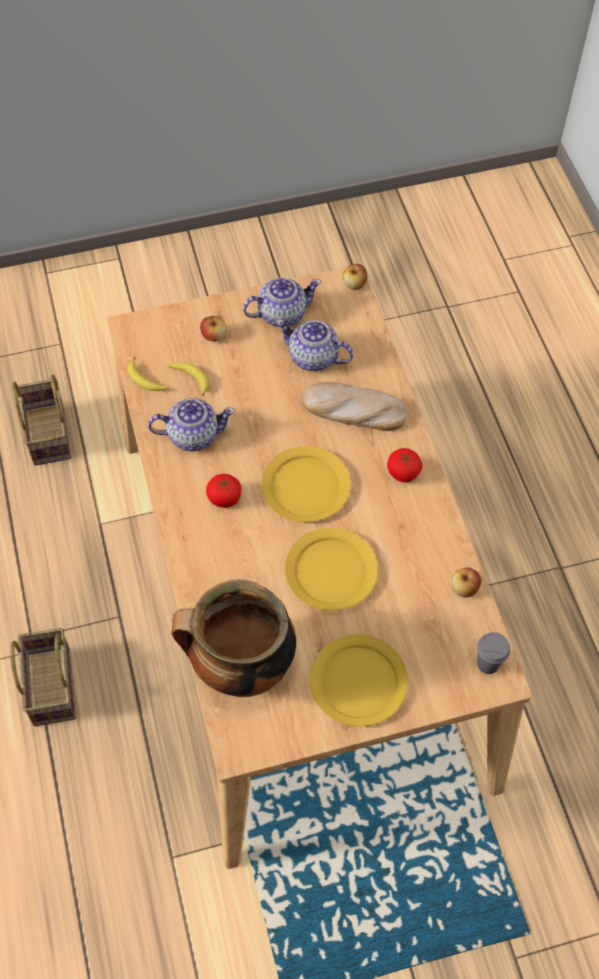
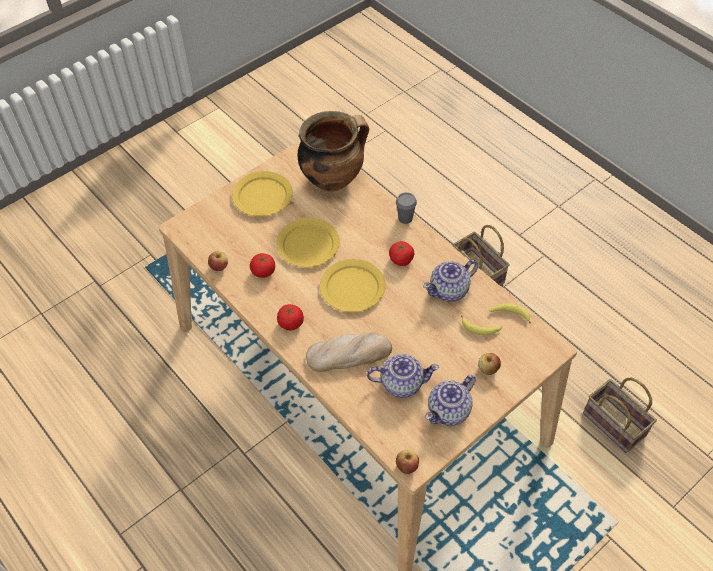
camera: 155 degrees right, 5 degrees down
grey cup [477,632,510,674] -> grey cup moved to [396,192,417,224]
none -> tomato [250,253,275,278]

